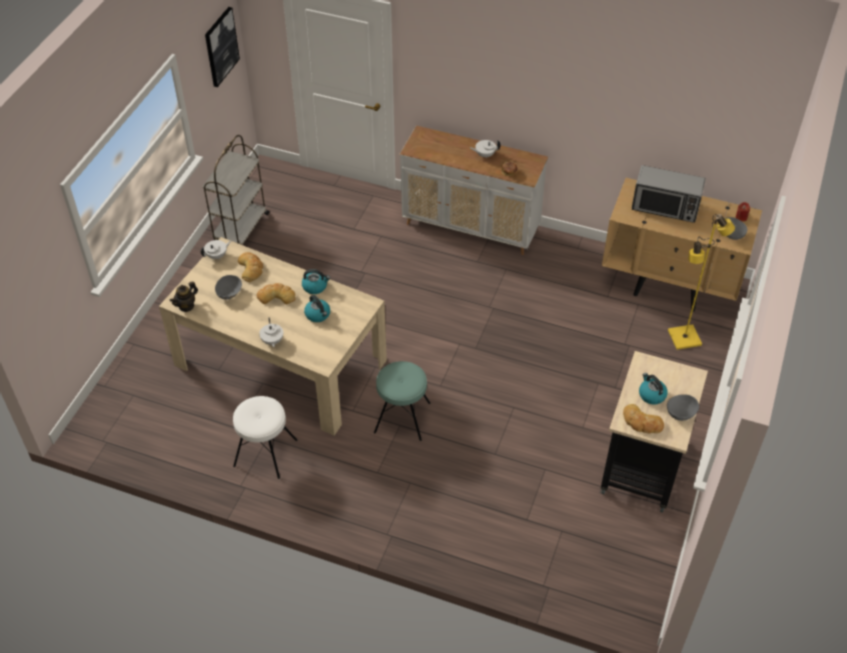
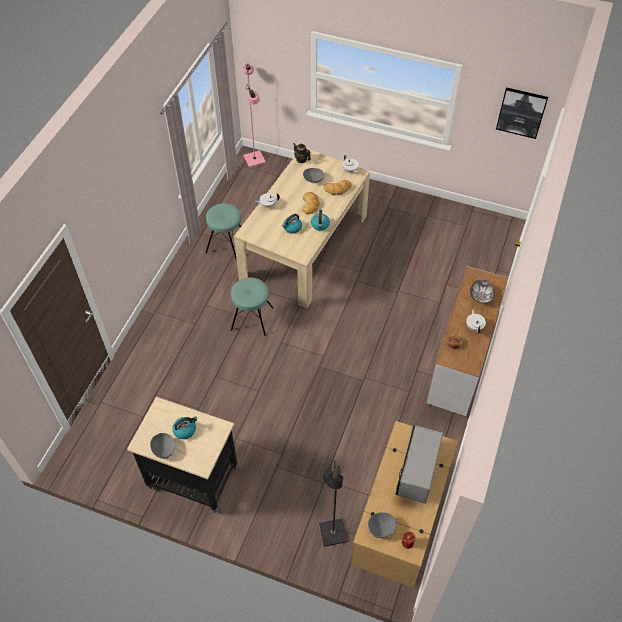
camera: 90 degrees right, 5 degrees up
grey cart [203,135,269,245] -> none
white stool [233,396,297,479] -> turquoise stool [206,203,241,260]
bread [623,404,664,433] -> none
yellow floor lamp [668,214,735,350] -> black floor lamp [319,461,348,547]
none -> pink floor lamp [243,63,266,168]
none -> bowl [470,280,495,304]

